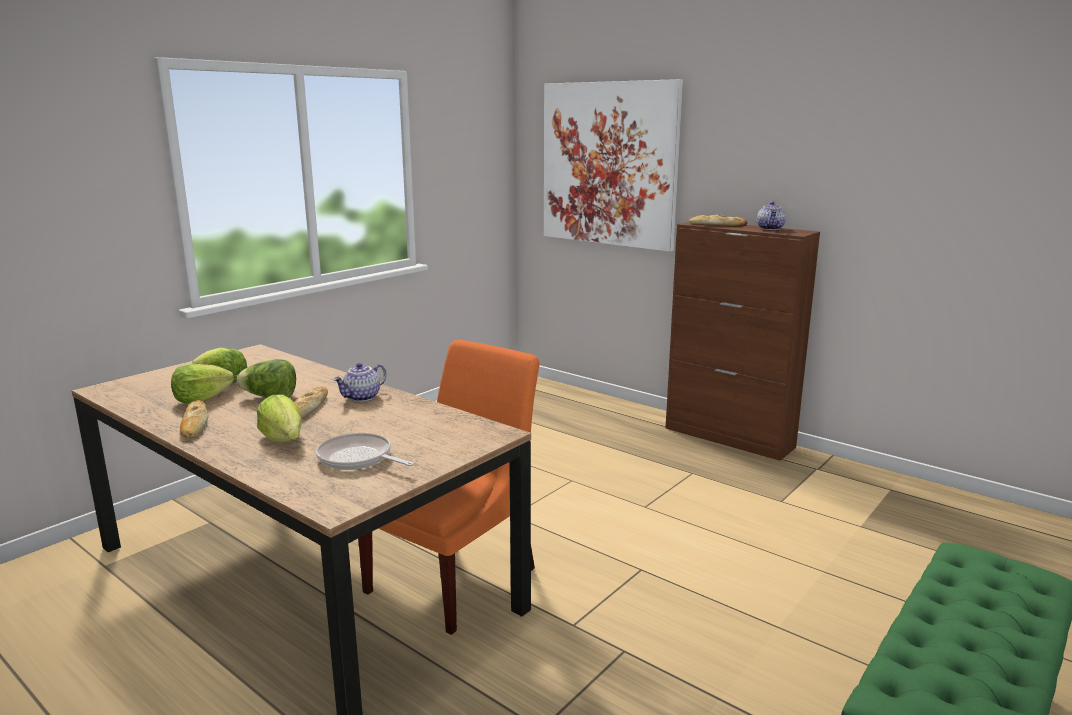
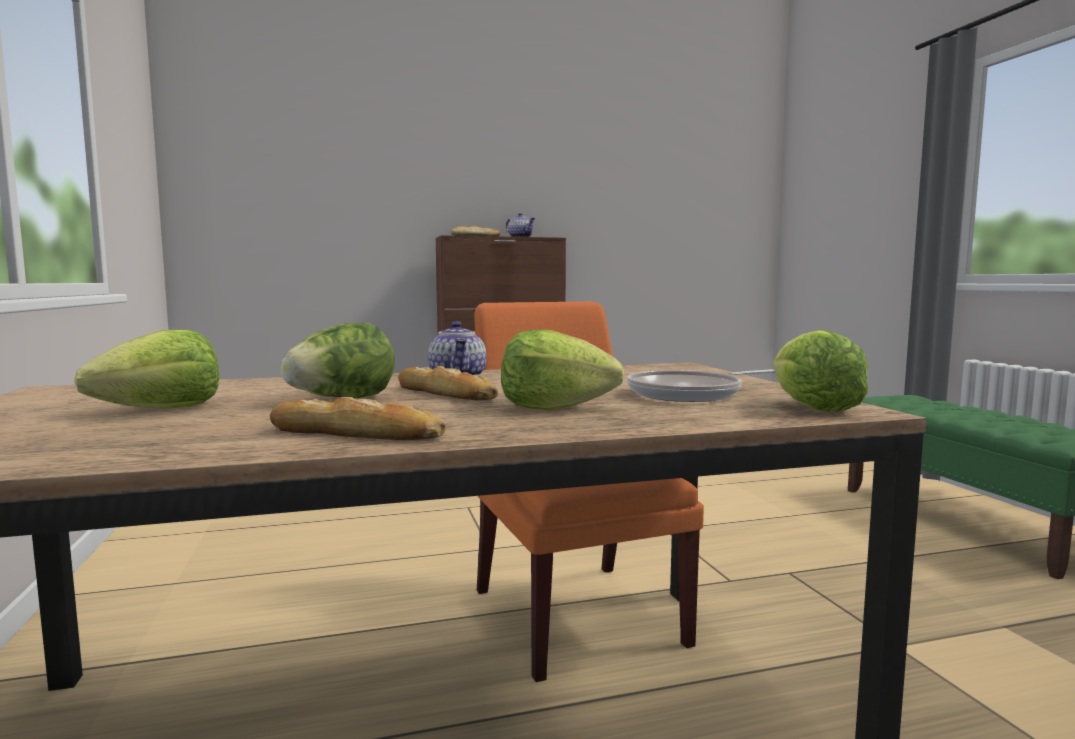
camera: 55 degrees left, 10 degrees down
lettuce [171,364,234,404] -> lettuce moved to [773,330,868,413]
picture [544,79,683,252] -> none

